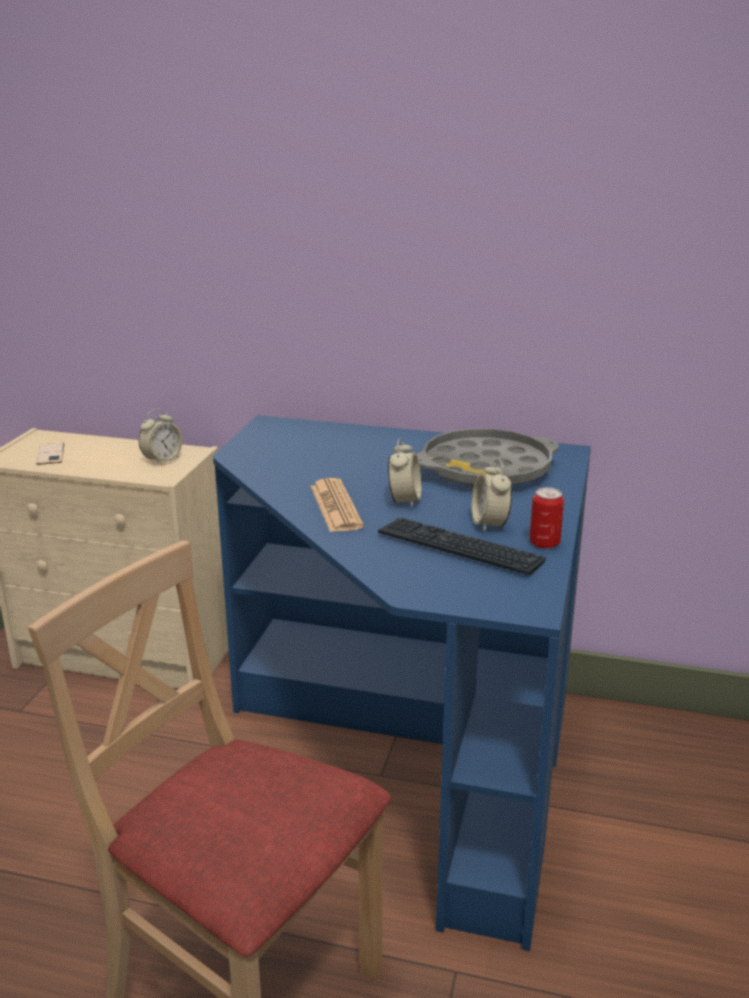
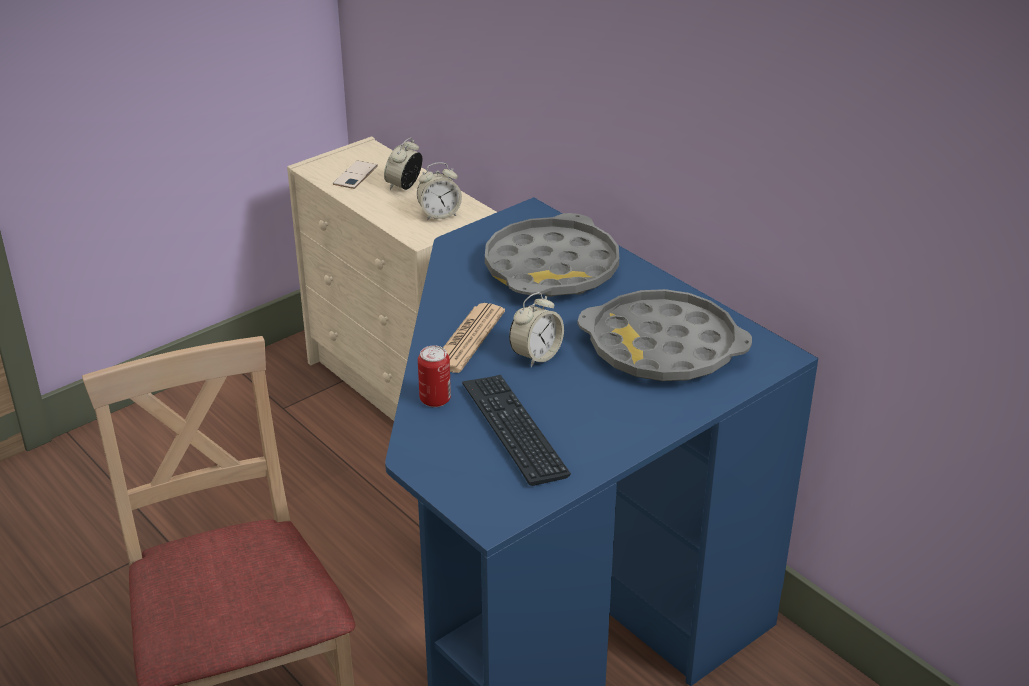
camera: 35 degrees right, 10 degrees up
alarm clock [471,459,512,532] -> alarm clock moved to [384,137,422,190]
can [530,487,564,549] -> can moved to [418,345,451,407]
none -> grey tray [485,213,619,297]

